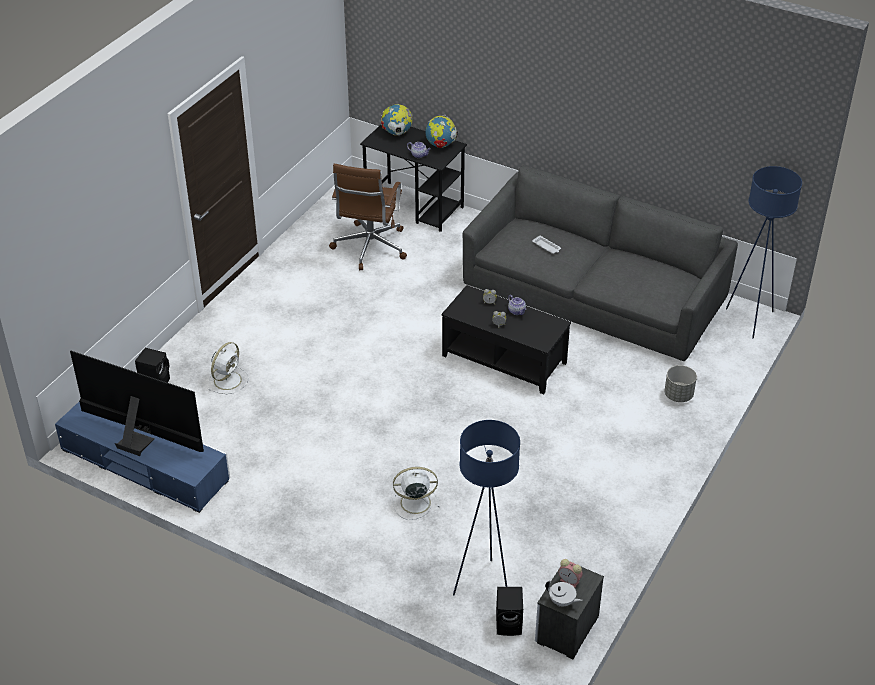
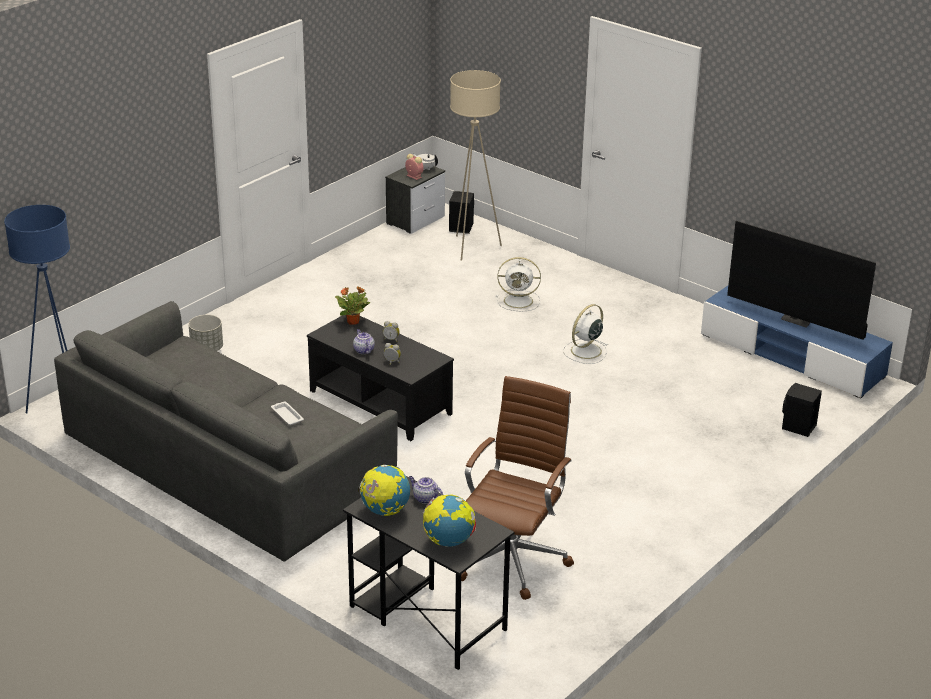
camera: 170 degrees left, 10 degrees down
white fan [208,342,248,394] -> white fan moved to [563,304,608,364]
blue floor lamp [453,420,520,595] -> beige floor lamp [450,70,502,261]
none -> potted plant [335,286,371,325]

